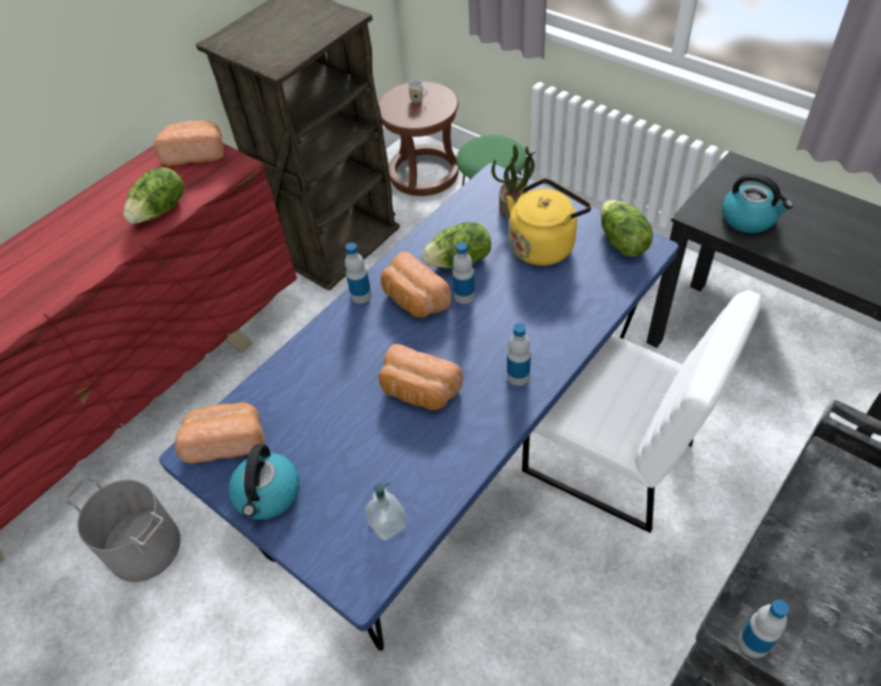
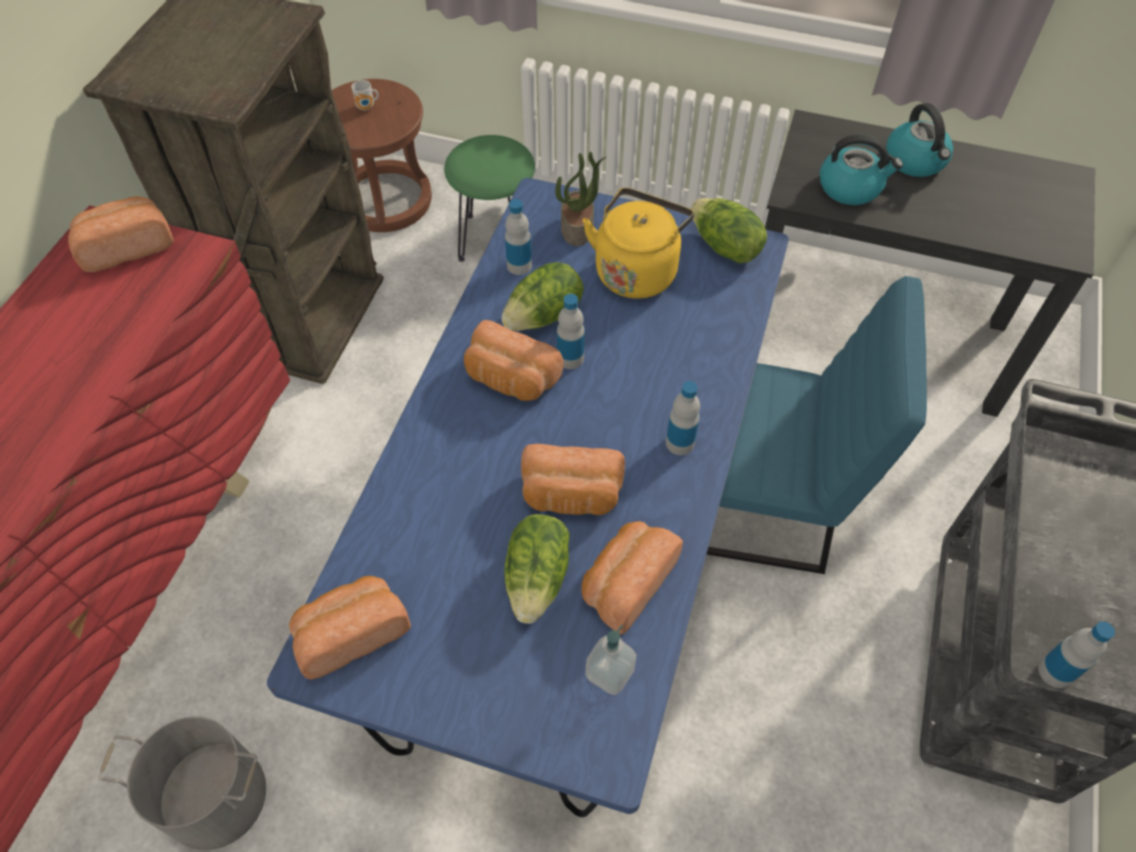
camera: 25 degrees left, 5 degrees up
lettuce [123,167,184,224] -> lettuce moved to [504,514,570,624]
kettle [229,444,300,520] -> kettle moved to [886,103,953,177]
bottle [345,243,372,304] -> bottle moved to [505,199,532,275]
white chair [522,290,762,533] -> blue chair [706,276,927,574]
none -> bread [581,521,683,634]

